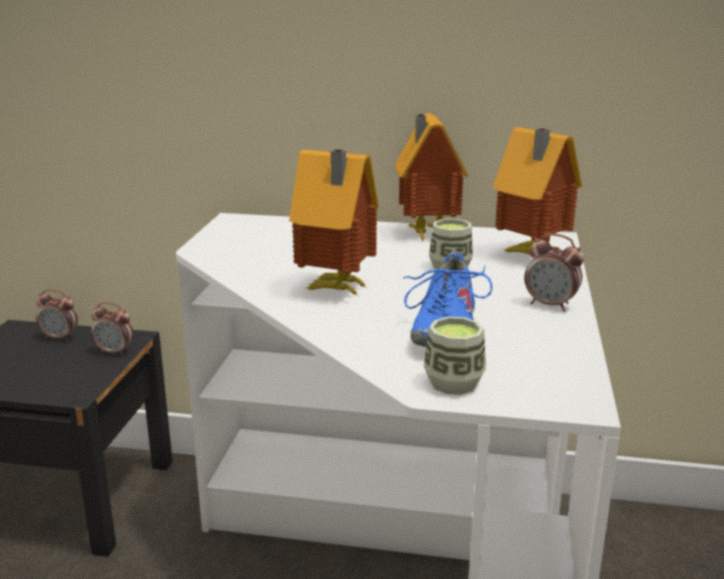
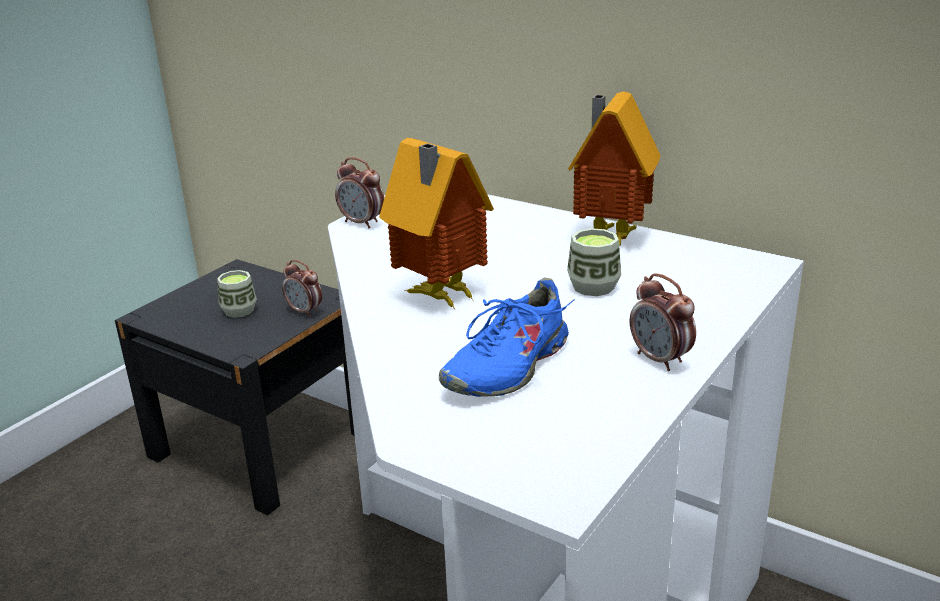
camera: 25 degrees right, 5 degrees up
alarm clock [36,289,78,341] -> alarm clock moved to [335,157,384,228]
cup [424,317,486,395] -> cup moved to [217,270,257,318]
toy house [493,127,582,255] -> none

